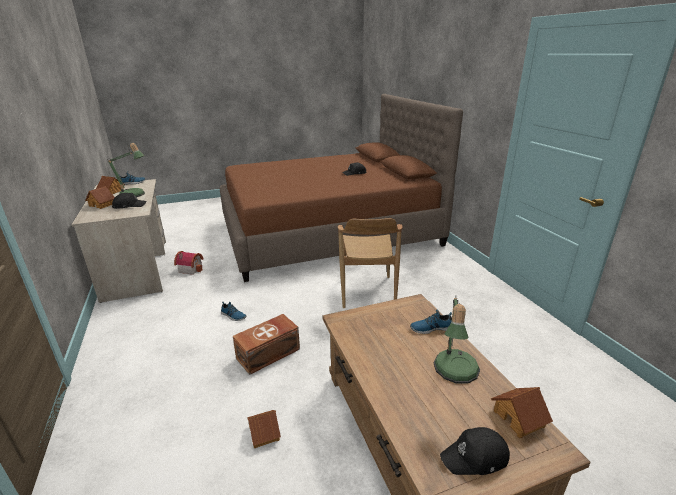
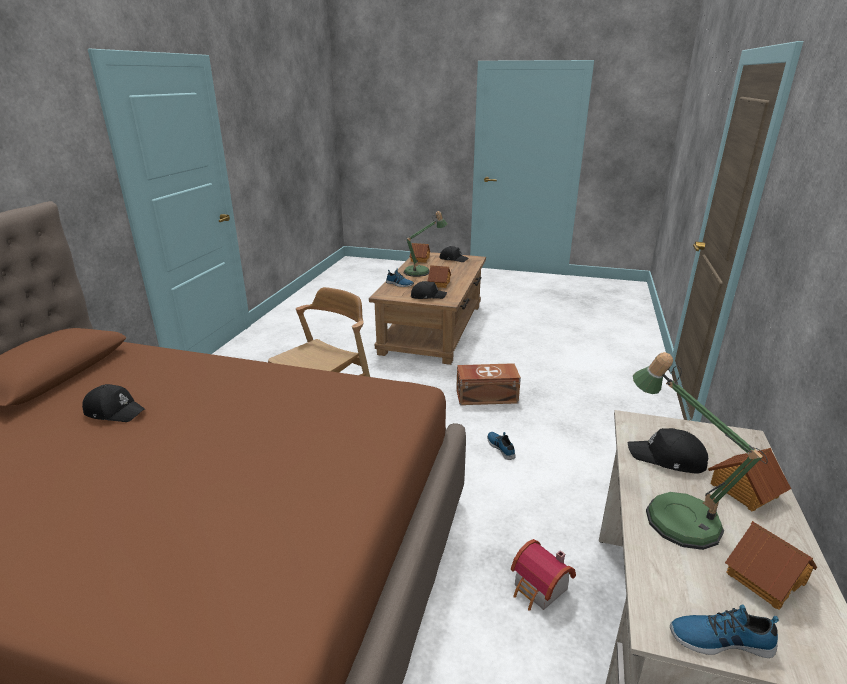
camera: 145 degrees left, 0 degrees up
toy house [247,410,281,448] -> toy house moved to [428,265,451,288]
none -> black cap [411,281,447,299]

